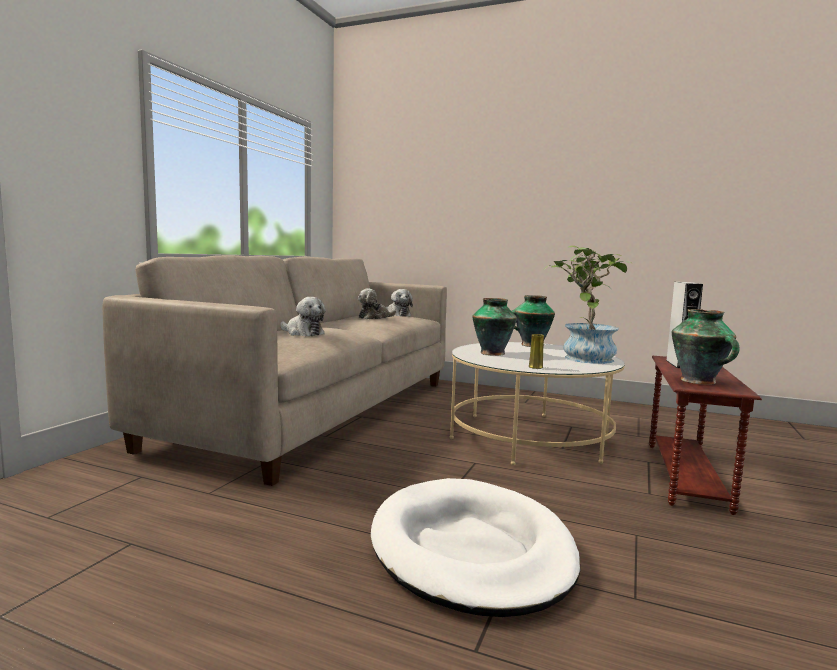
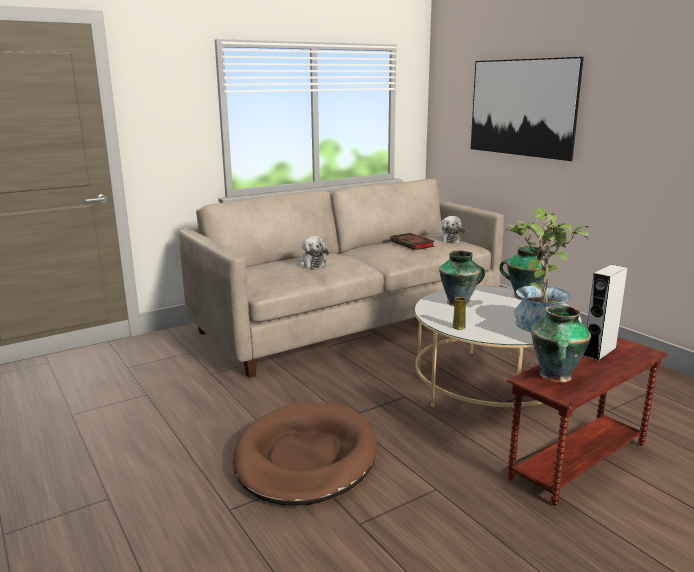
camera: 35 degrees right, 10 degrees up
plush toy [358,288,396,319] -> book [390,233,435,250]
white dog bed [371,478,581,617] -> brown dog bed [233,403,377,506]
none -> picture [471,57,584,161]

